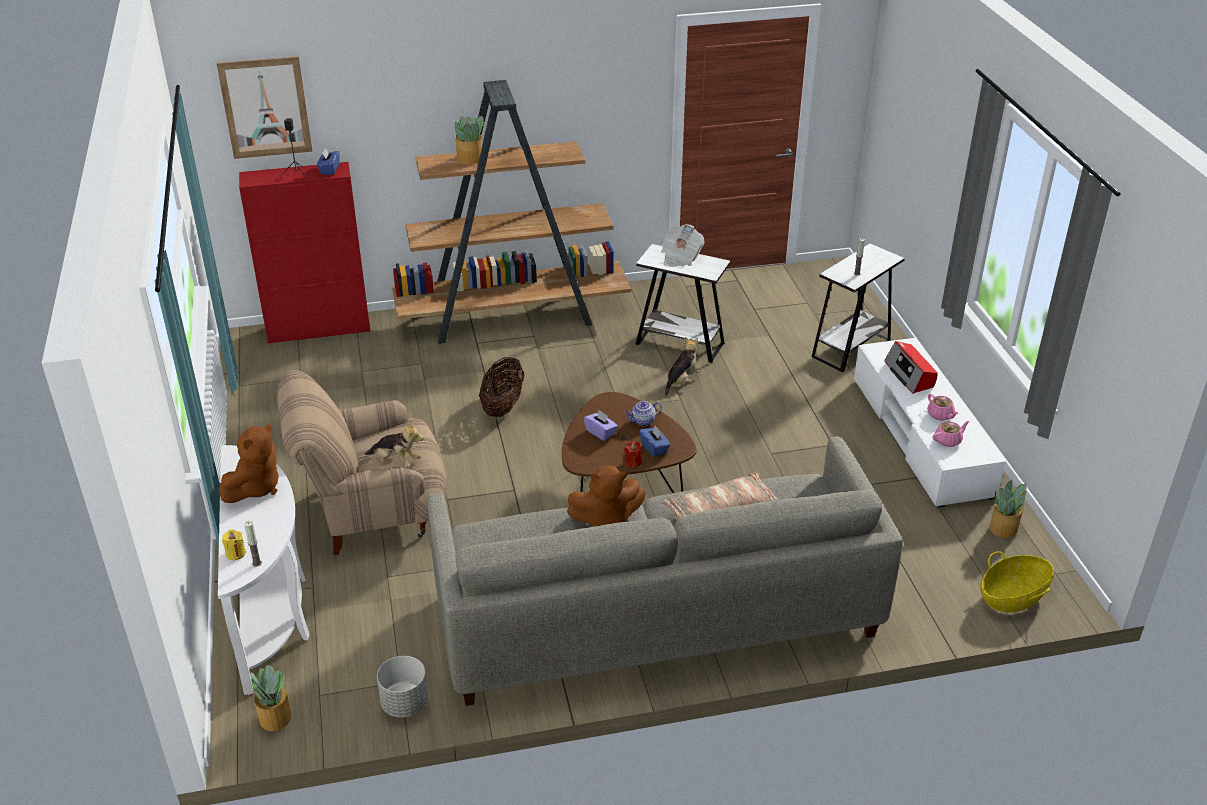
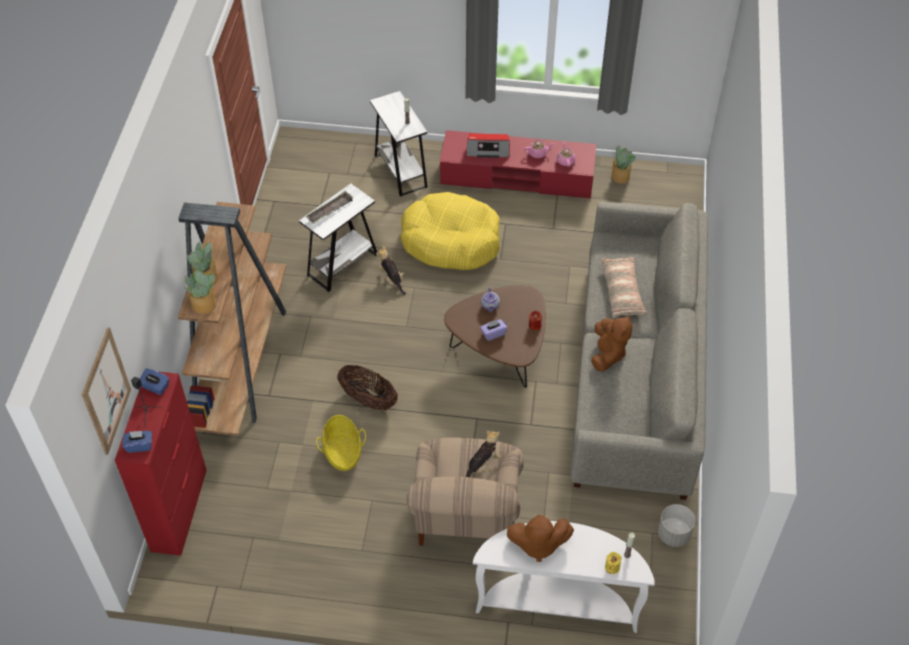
camera: 70 degrees left, 15 degrees up
brown plush toy [219,424,279,503] -> brown plush toy turned 135 degrees clockwise [507,515,574,562]
potted plant [250,665,291,731] -> potted plant moved to [184,270,217,314]
blue tissue box [639,425,670,457] -> blue tissue box moved to [122,431,152,453]
newspaper [661,224,704,267] -> tray [306,191,354,224]
white tv stand [854,338,1006,508] -> red tv stand [440,130,596,198]
basket [980,551,1054,612] -> basket moved to [316,415,366,471]
none -> yellow dog bed [400,192,500,270]

